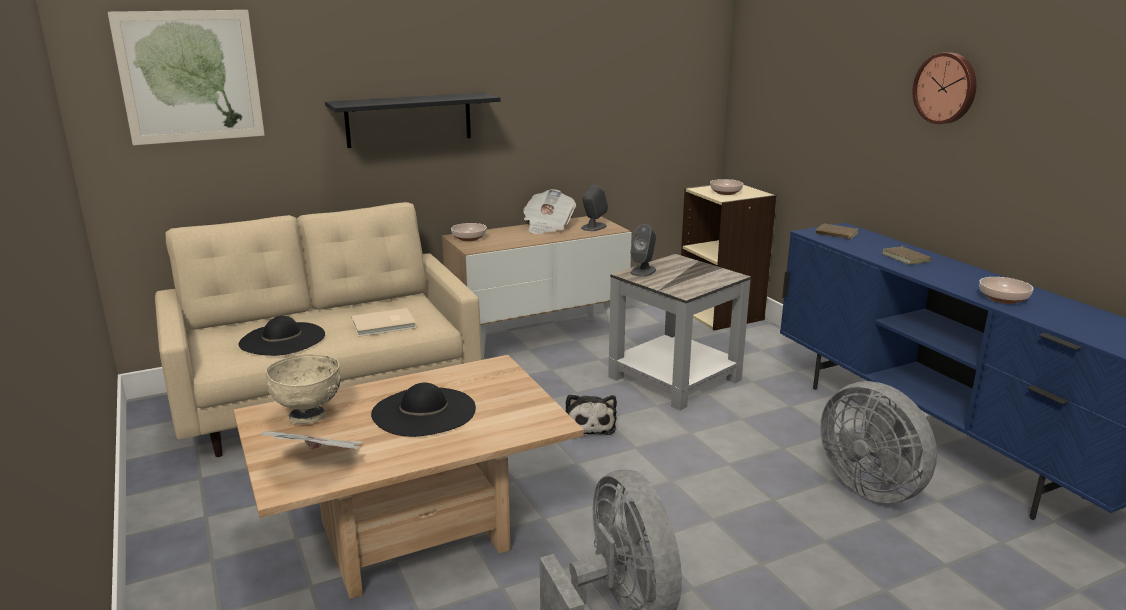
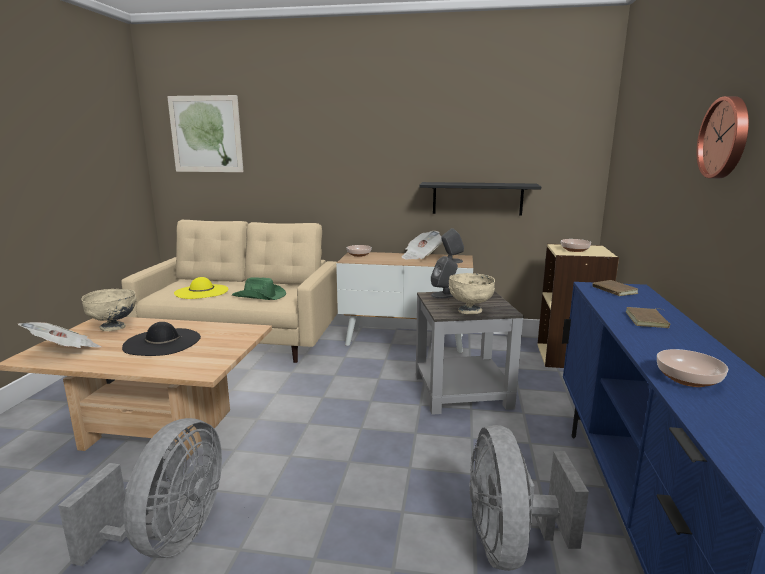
camera: 35 degrees right, 5 degrees down
black hat [239,316,325,356] -> yellow hat [174,277,228,299]
black shelf [325,92,500,148] -> black shelf moved to [419,182,541,216]
beige book [351,308,416,337] -> green hat [232,278,286,300]
plush toy [565,394,617,436] -> none
none -> beige bowl [449,273,495,314]

